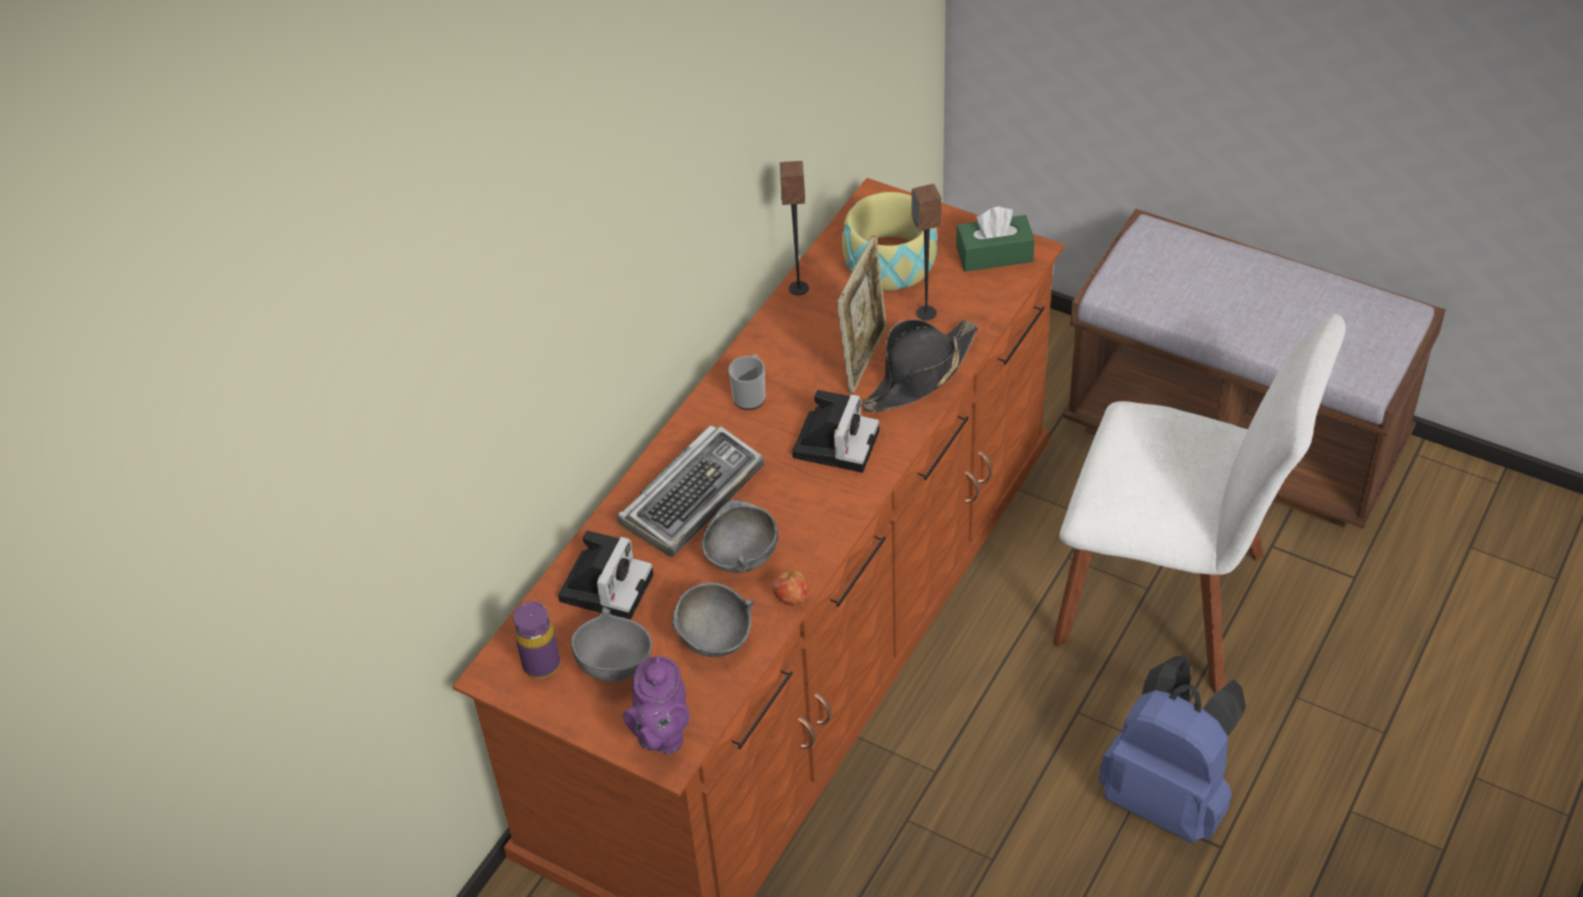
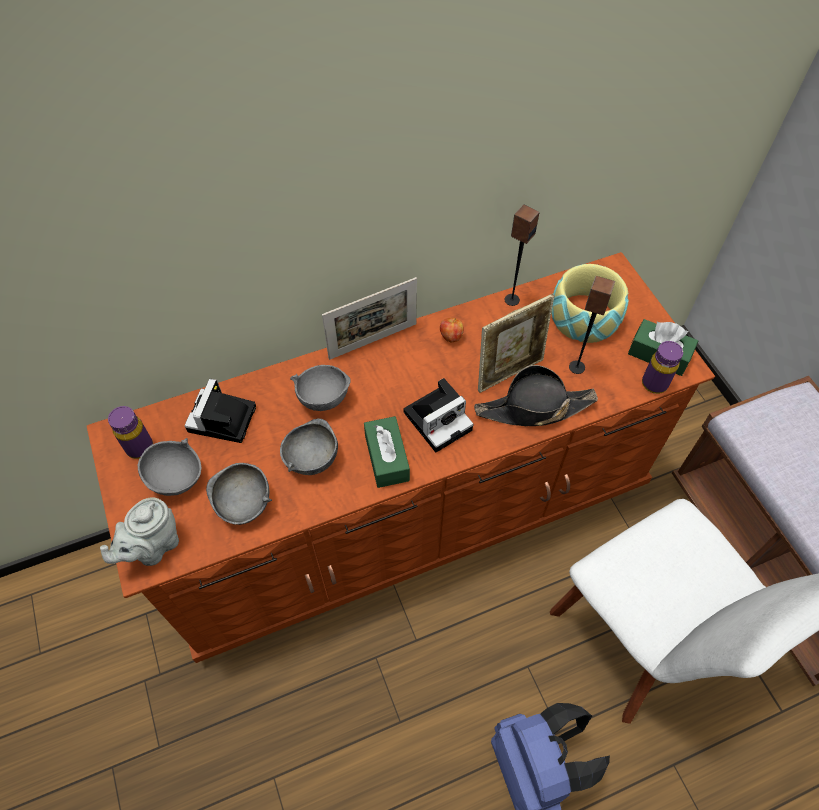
camera: 35 degrees right, 10 degrees up
camera [558,531,653,620] -> camera turned 135 degrees clockwise [184,379,256,443]
keyboard [617,425,764,557] -> grey bowl [290,365,351,411]
purple teapot [623,655,690,754] -> grey teapot [100,497,179,566]
mug [728,354,766,410] -> none
apple [772,570,808,606] -> apple moved to [440,318,464,343]
none -> picture frame [322,277,417,360]
none -> green tissue box [364,416,410,488]
none -> purple bottle [642,341,683,394]

